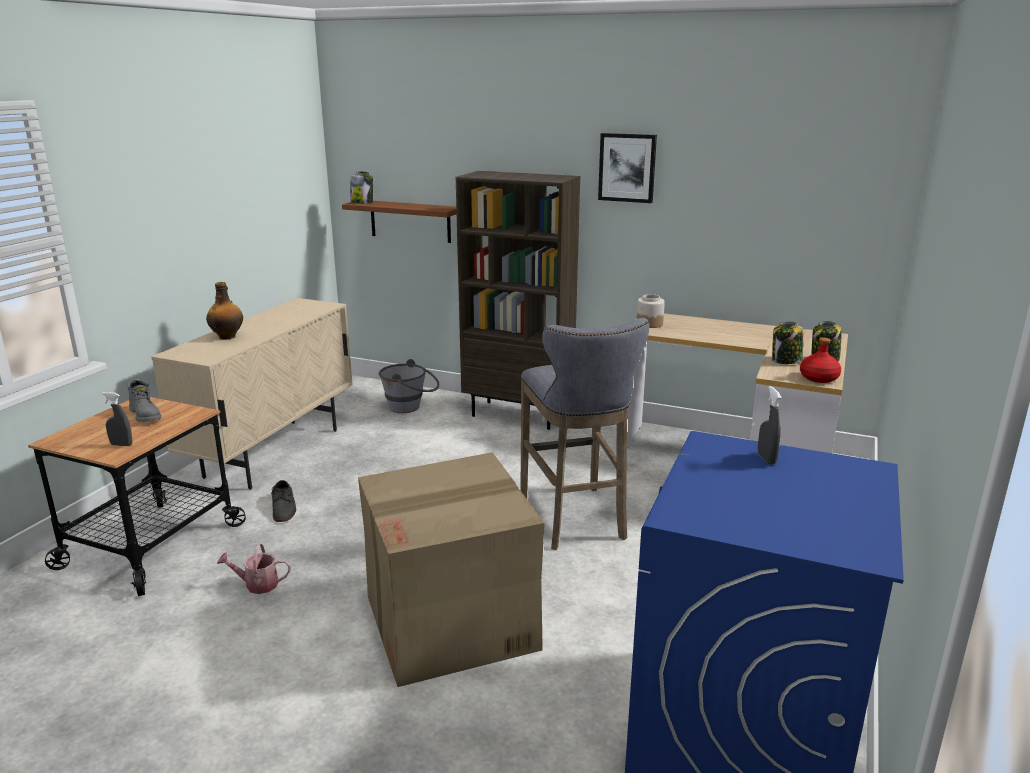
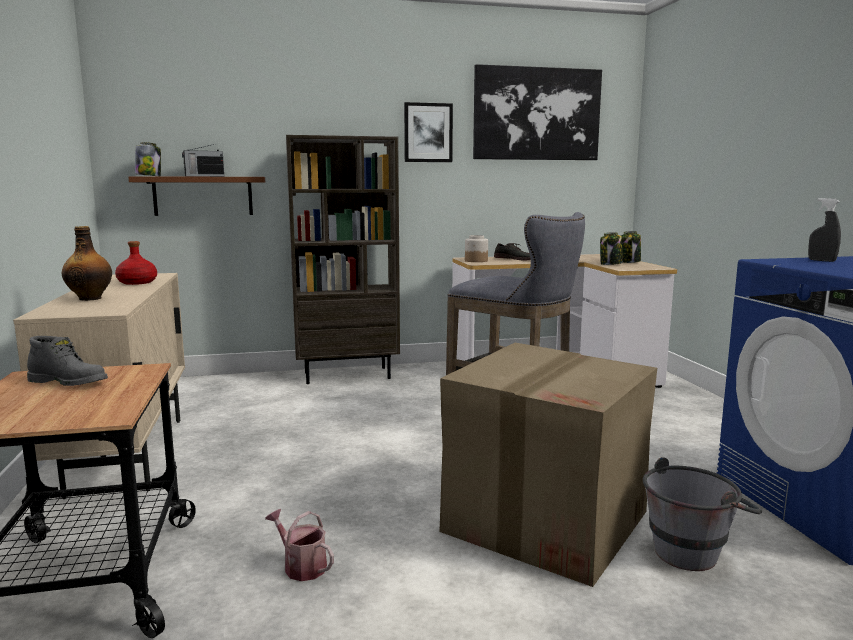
camera: 35 degrees left, 10 degrees down
grey spray bottle [102,392,132,446] -> none
watering can [217,544,291,594] -> watering can turned 75 degrees clockwise [265,509,334,581]
grey shoe [271,480,296,522] -> grey shoe moved to [494,243,531,261]
grey bucket [379,359,439,413] -> grey bucket moved to [643,457,762,571]
red bottle [800,337,841,383] -> red bottle moved to [115,241,157,285]
none -> radio [182,144,224,177]
none -> picture [473,64,602,160]

